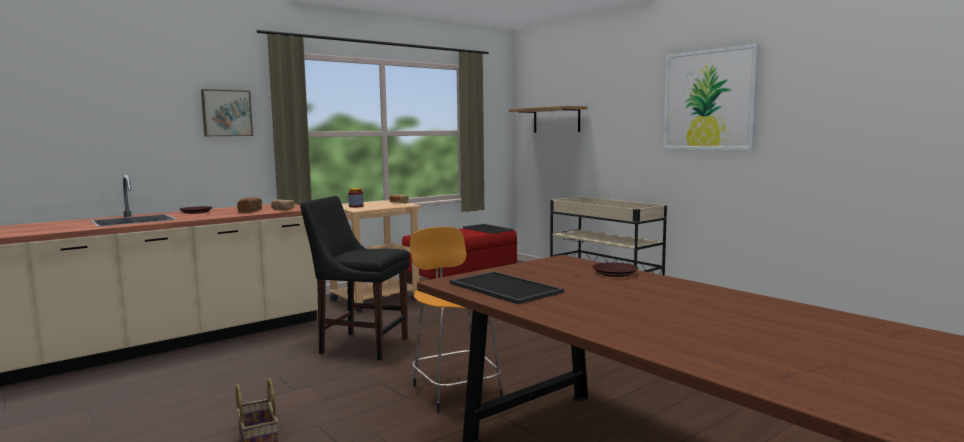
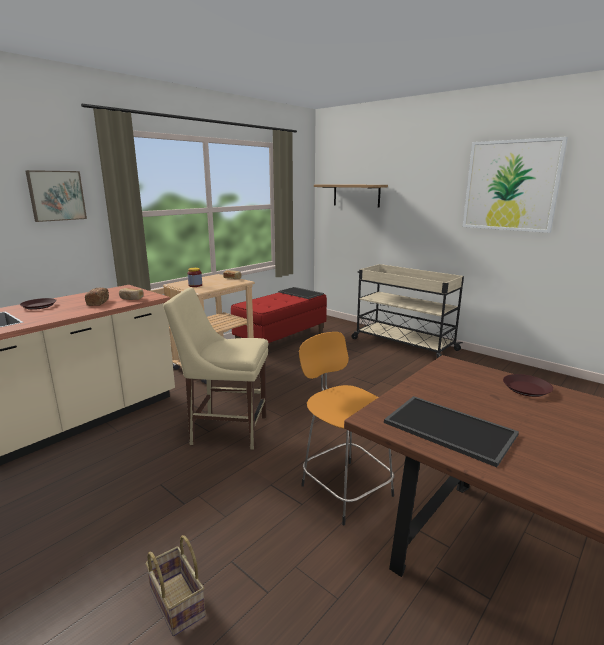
camera: 10 degrees left, 10 degrees up
black chair [300,196,409,360] -> beige chair [163,288,268,450]

